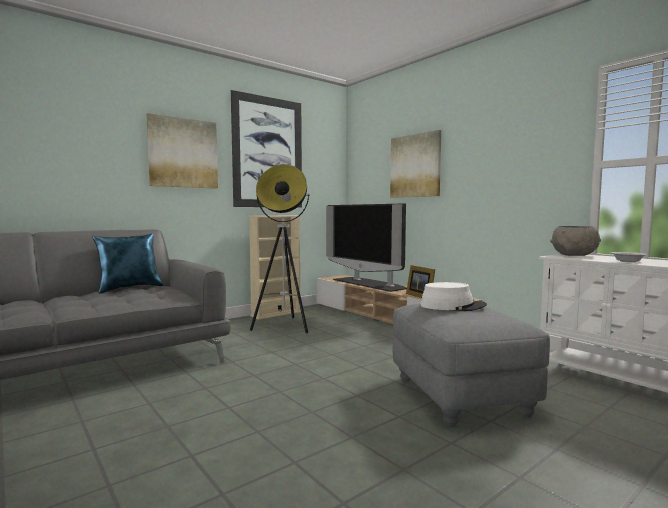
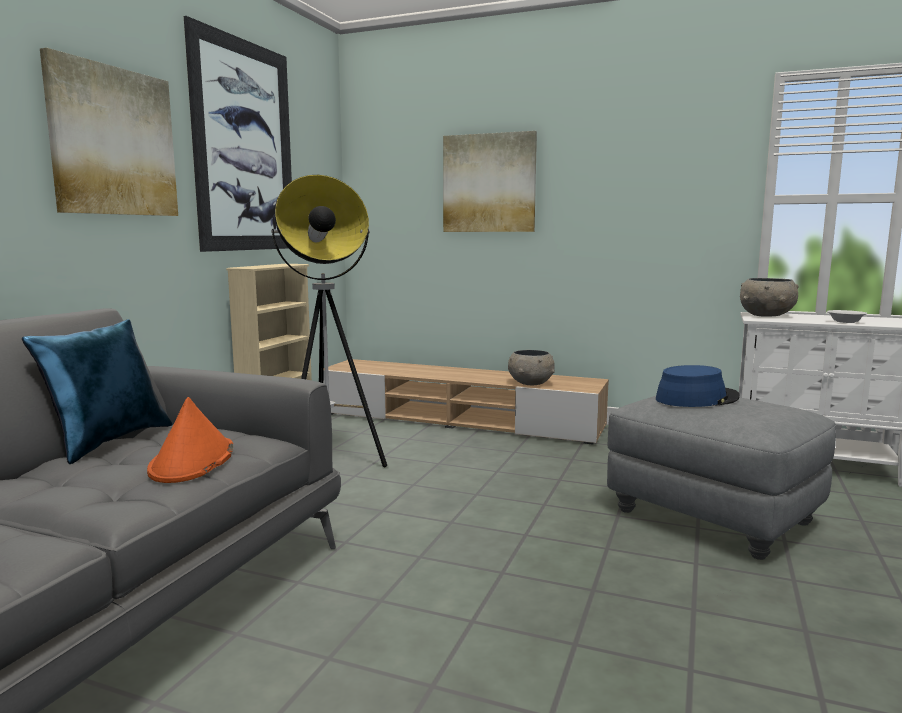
camera: 30 degrees left, 5 degrees up
television [326,203,407,292] -> none
picture frame [406,265,435,298] -> grey bowl [508,350,555,386]
white hat [420,282,487,311] -> blue hat [656,365,740,407]
none -> orange hat [147,397,234,483]

